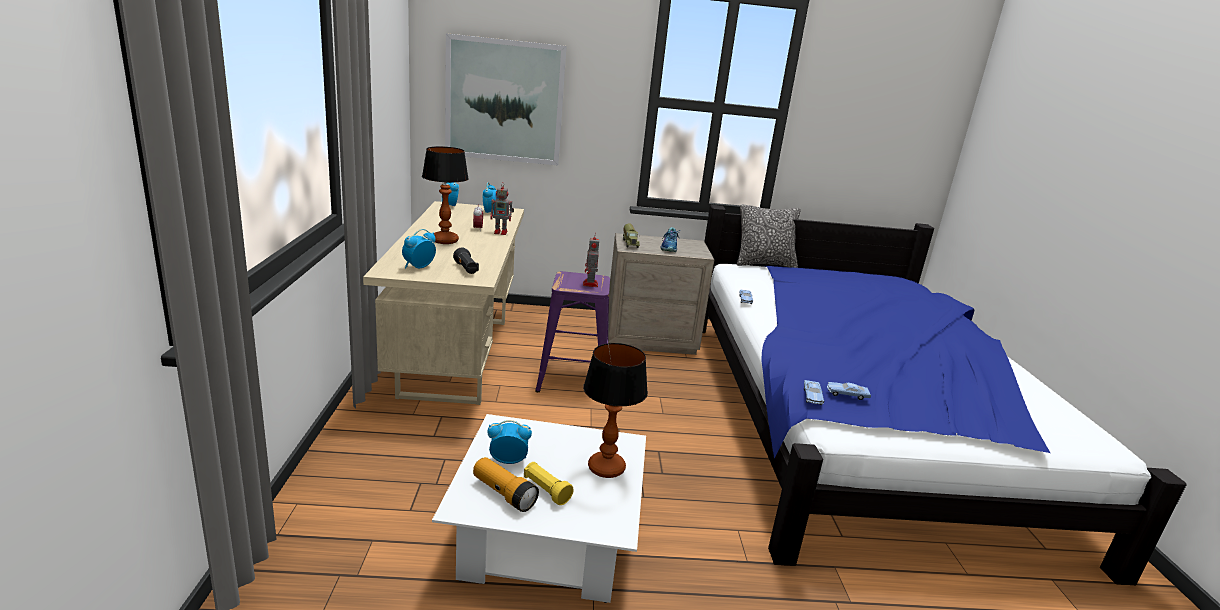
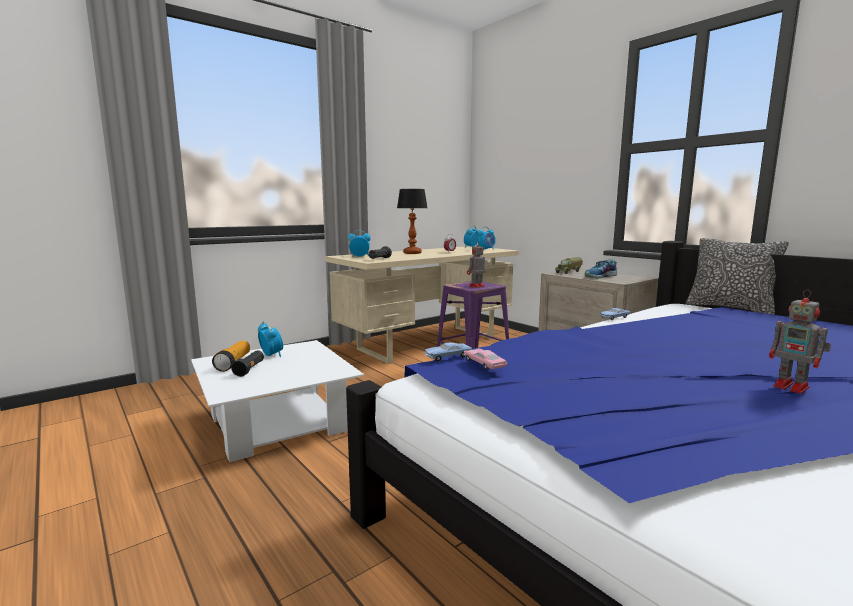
camera: 55 degrees right, 10 degrees down
picture [445,33,566,165] -> none
toy robot [491,182,514,235] -> toy robot moved to [769,289,831,394]
yellow flashlight [524,462,573,505] -> black flashlight [231,350,264,377]
table lamp [583,343,648,478] -> none
blue toy car [827,382,871,400] -> pink toy car [464,348,507,370]

